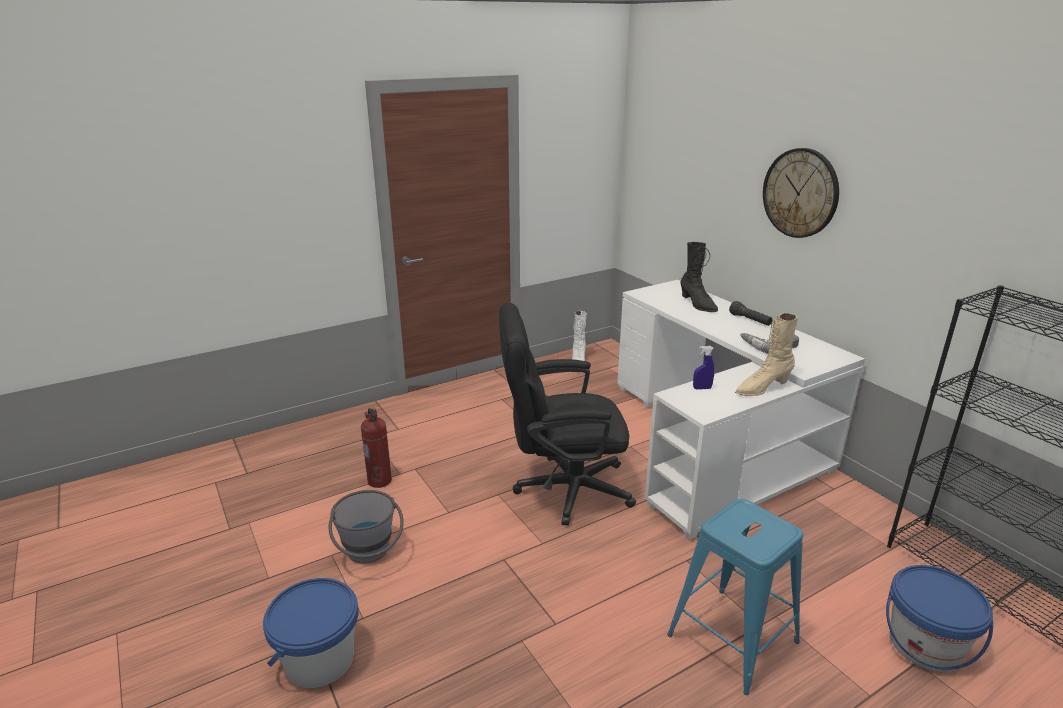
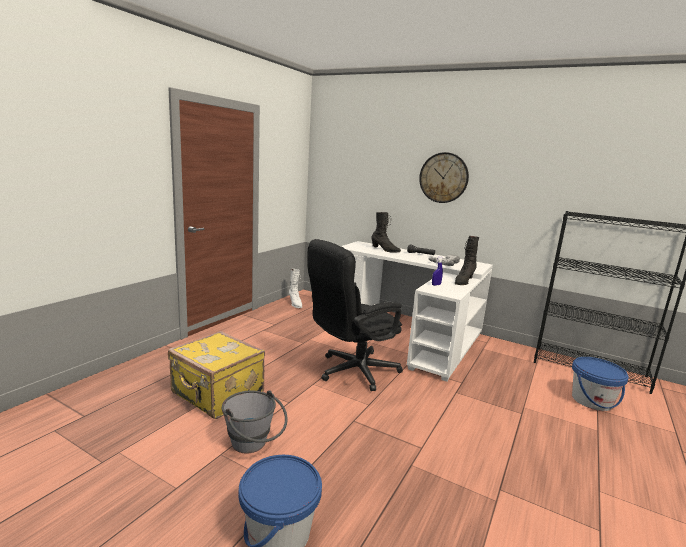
camera: 30 degrees left, 10 degrees down
fire extinguisher [361,408,392,488] -> yellow suitcase [168,331,265,419]
blue stool [667,499,803,695] -> none
beige boot [735,313,798,396] -> black boot [455,236,479,285]

